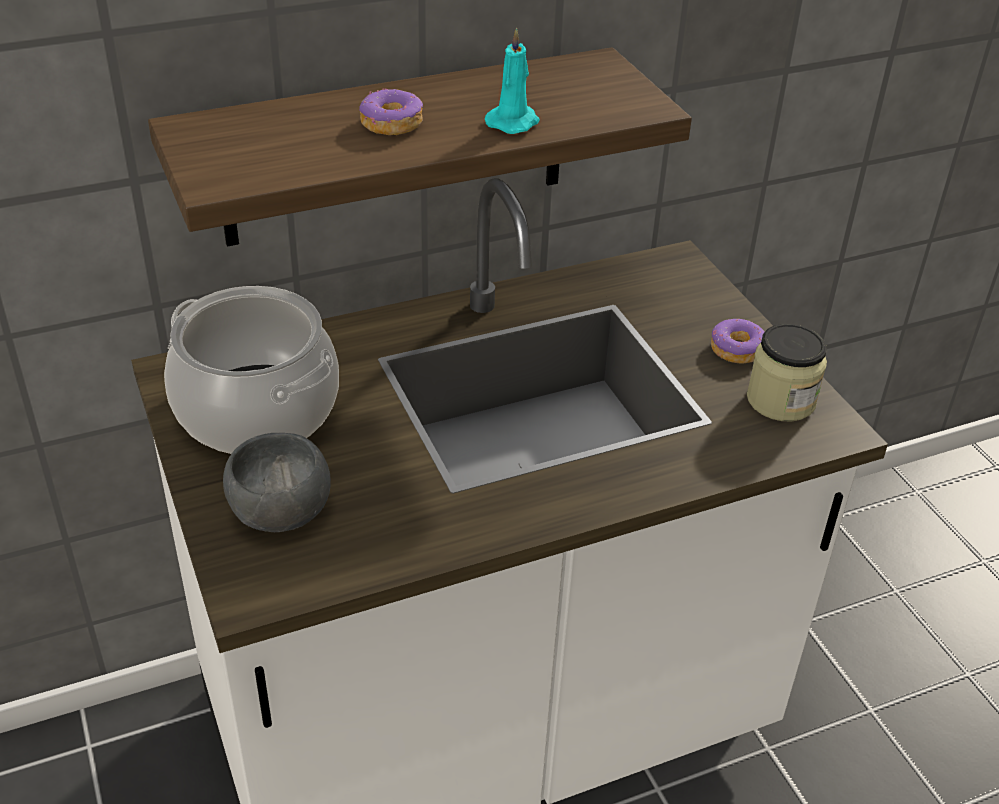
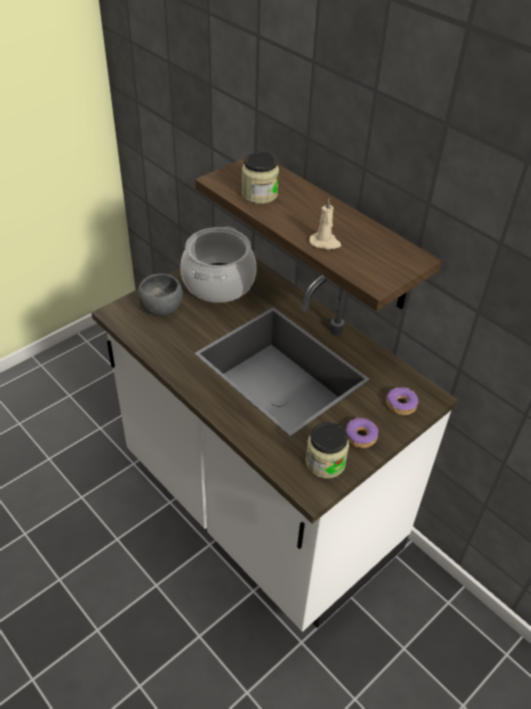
camera: 70 degrees right, 5 degrees up
donut [359,88,423,135] -> donut moved to [386,387,418,415]
turquoise candle [484,27,540,134] -> beige candle [309,198,341,250]
none -> jar [242,152,279,204]

